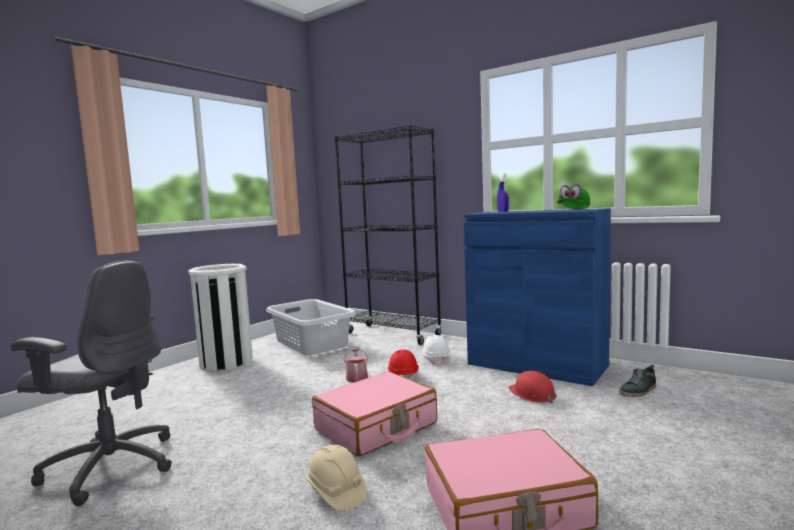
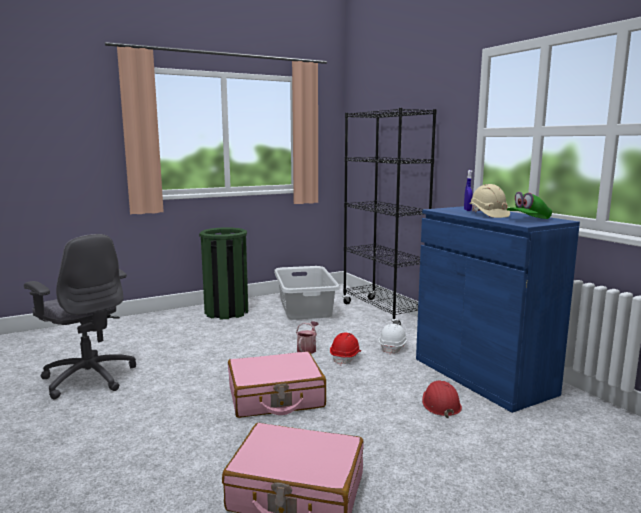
camera: 25 degrees right, 5 degrees up
white trash can [188,264,253,371] -> green trash can [199,227,248,319]
beige hard hat [307,445,367,511] -> beige hard hat moved to [469,184,510,218]
shoe [619,365,656,397] -> none

